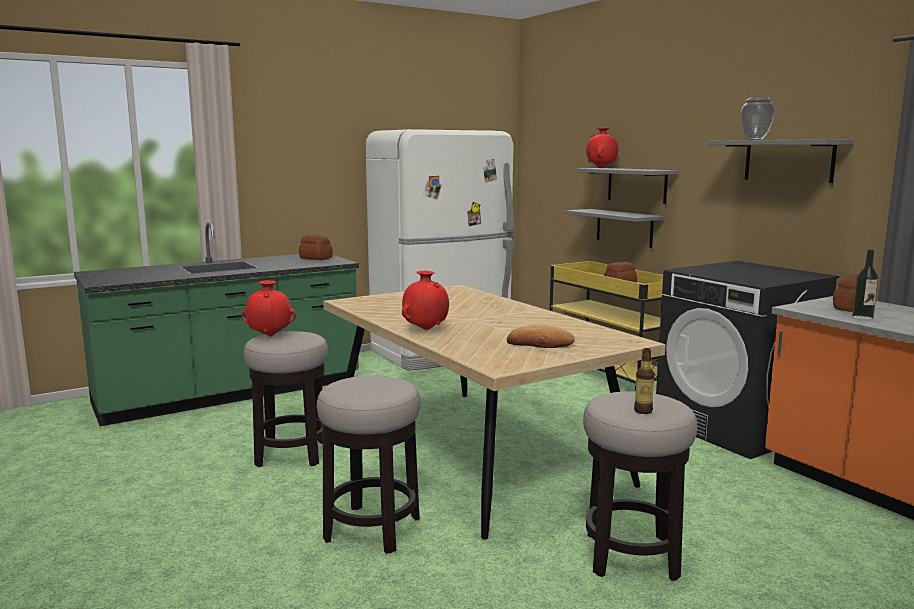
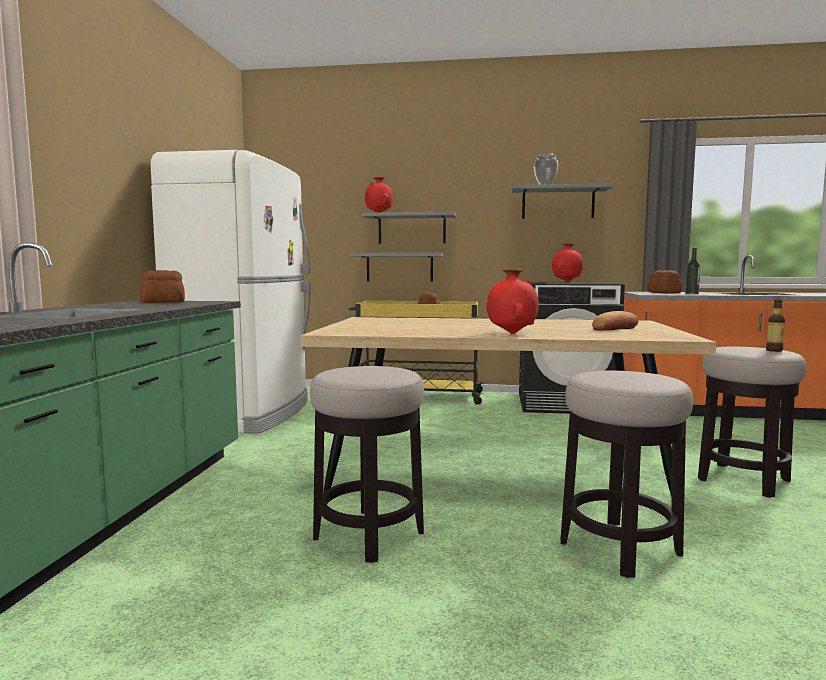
camera: 50 degrees left, 5 degrees down
red vase [242,280,296,336] -> red vase moved to [552,243,583,282]

